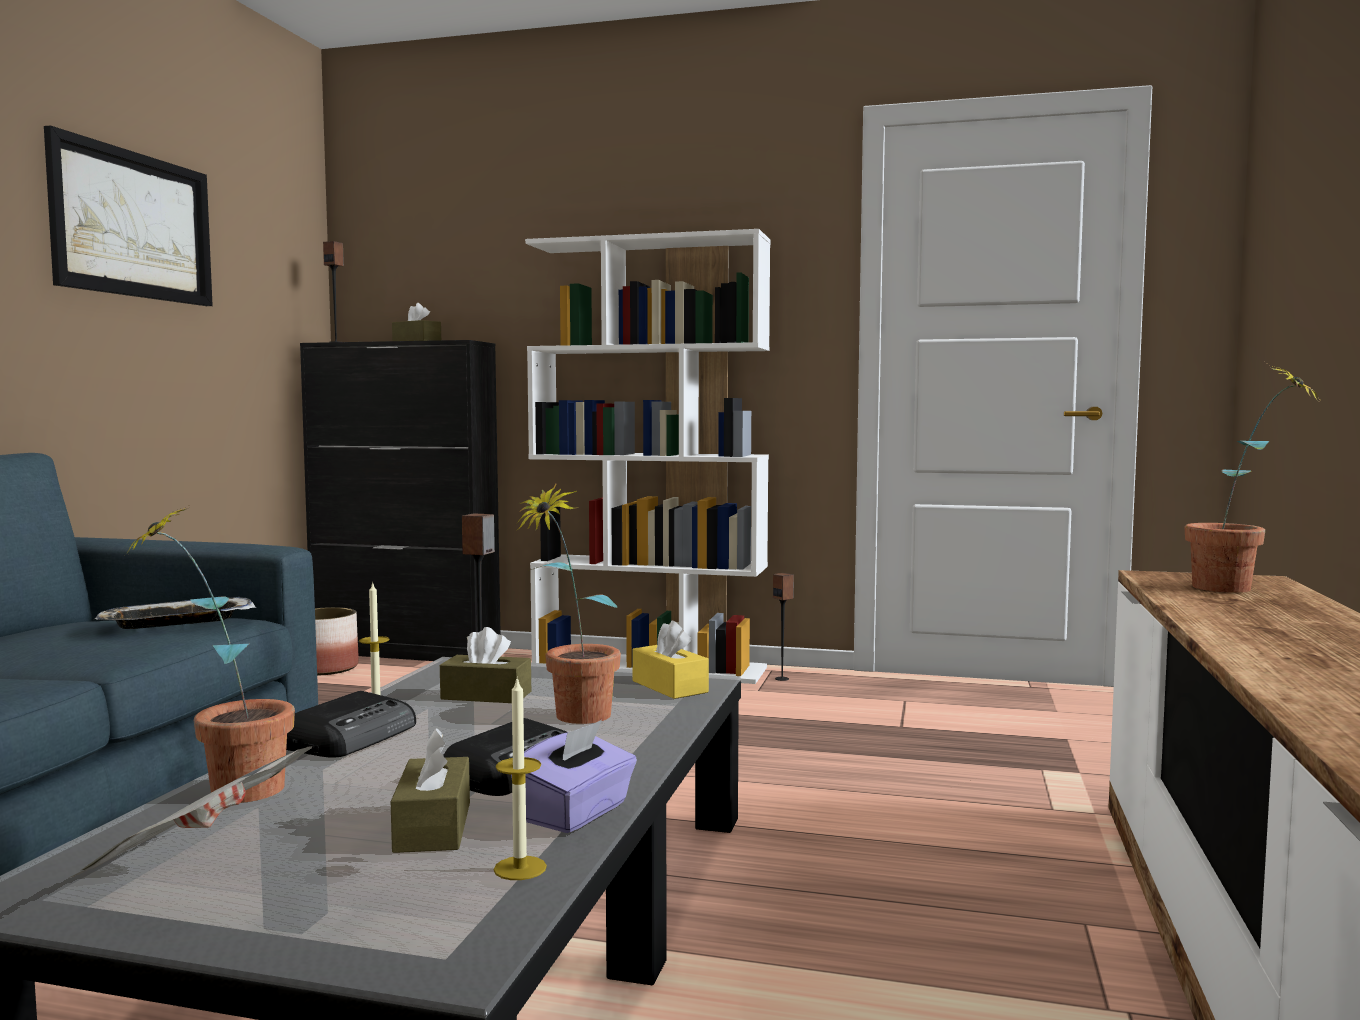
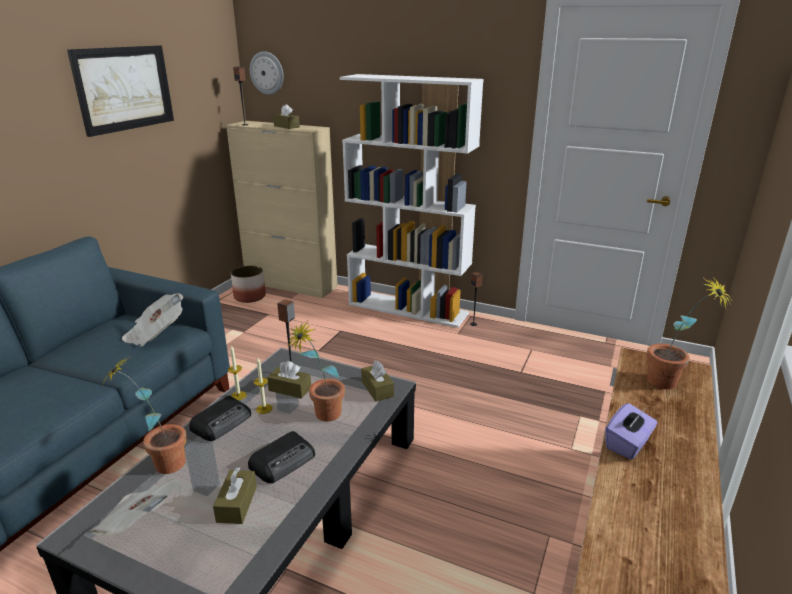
camera: 10 degrees right, 20 degrees up
tray [95,597,256,629] -> newspaper [122,293,184,347]
black cabinet [300,340,501,661] -> beige cabinet [226,121,337,298]
candle [494,676,547,880] -> candle moved to [254,358,272,414]
purple tissue box [511,720,637,833] -> purple tissue box moved to [605,403,657,459]
yellow tissue box [632,620,709,699] -> brown tissue box [361,360,394,402]
none -> wall clock [250,51,284,95]

